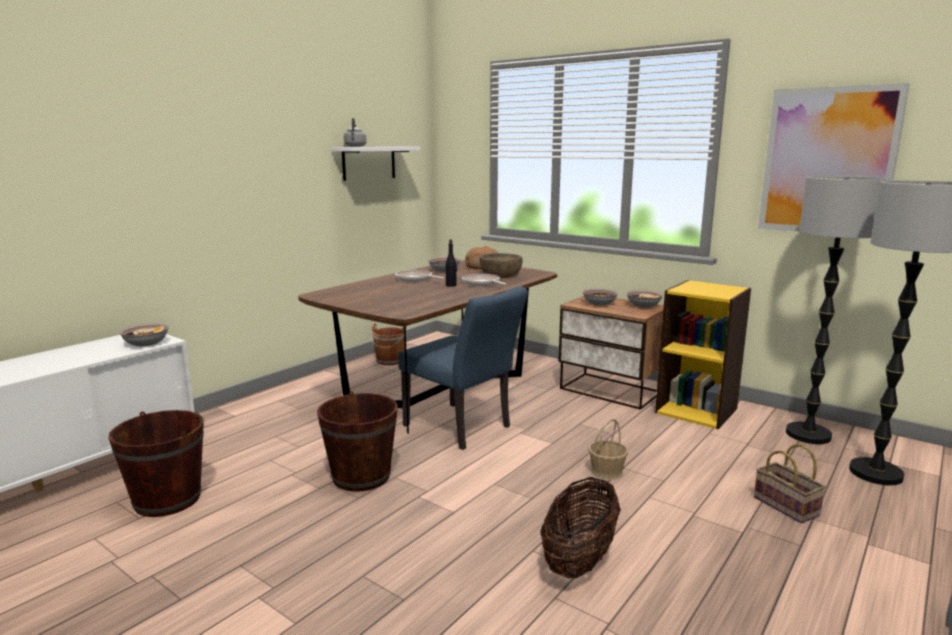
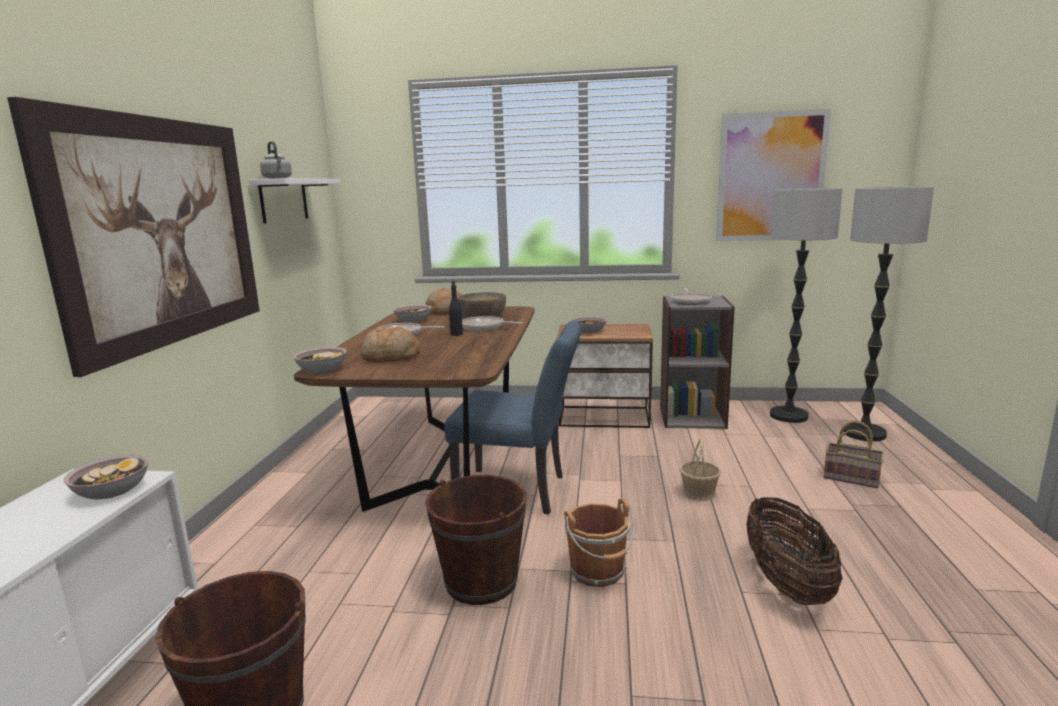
camera: 30 degrees left, 0 degrees up
brown bucket [370,323,407,365] -> brown bucket moved to [564,498,635,587]
bowl [627,290,663,308] -> bowl moved to [293,347,347,373]
yellow bookcase [655,280,751,429] -> grey bookcase [660,296,735,429]
none -> picture [7,97,260,377]
none -> bread [361,327,420,362]
none -> frying pan [671,288,712,305]

